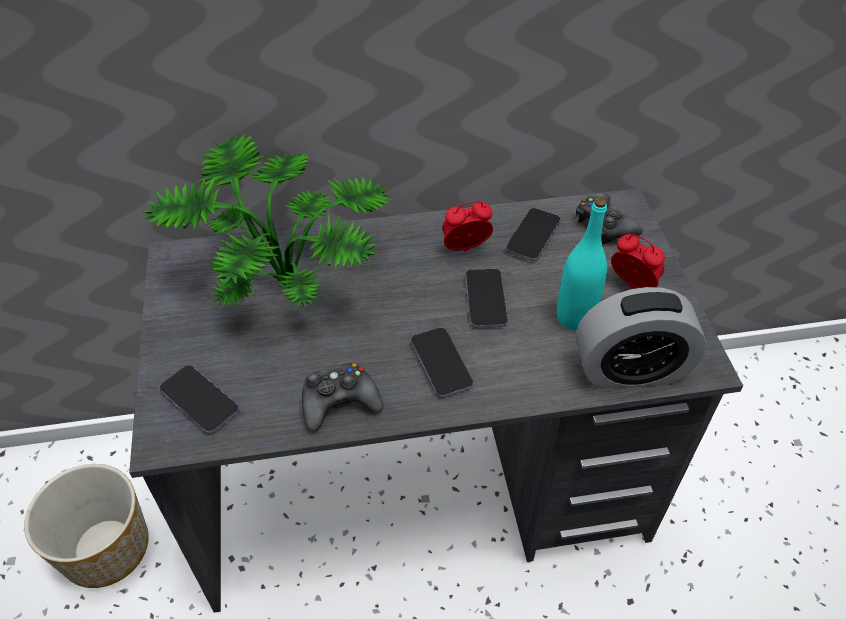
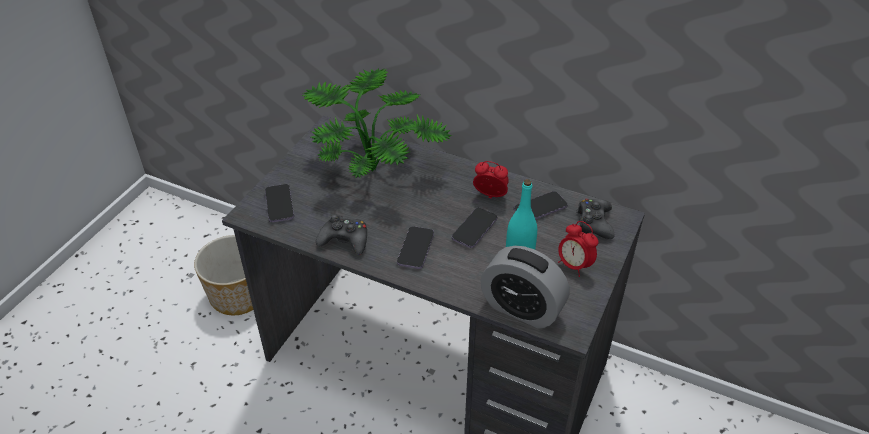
camera: 35 degrees right, 5 degrees down
alarm clock [611,234,665,289] -> alarm clock turned 150 degrees clockwise [558,221,598,277]

